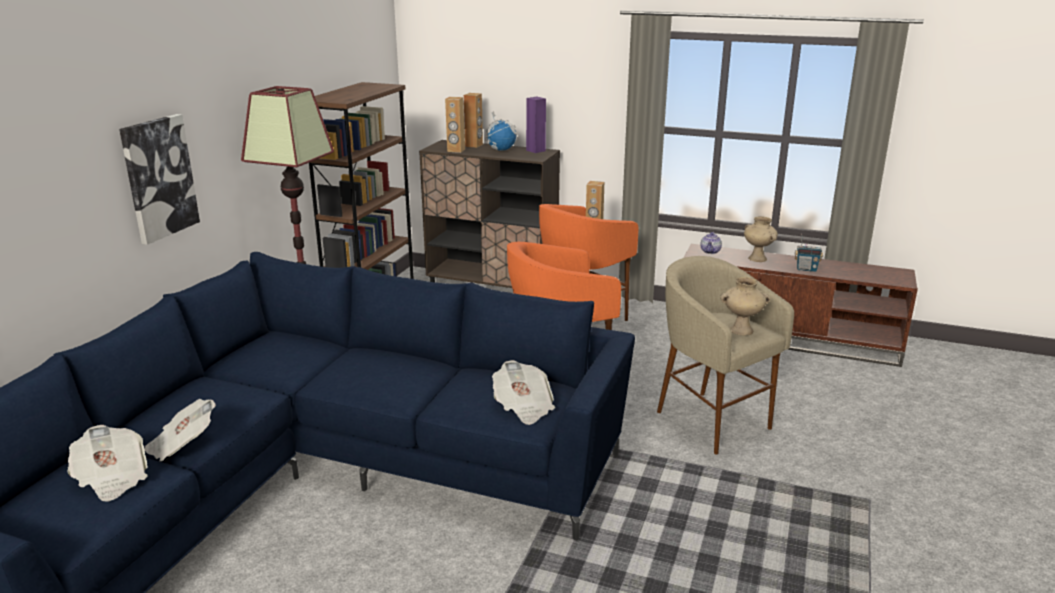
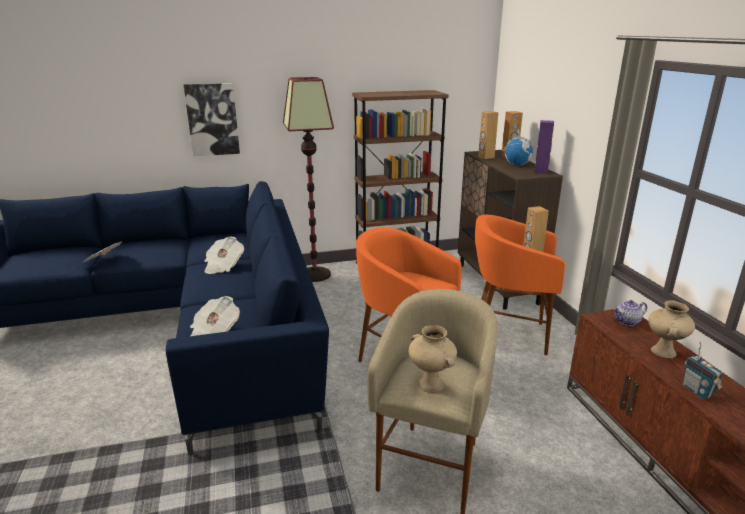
camera: 55 degrees right, 0 degrees up
newspaper [67,425,148,502] -> newspaper moved to [204,237,244,274]

